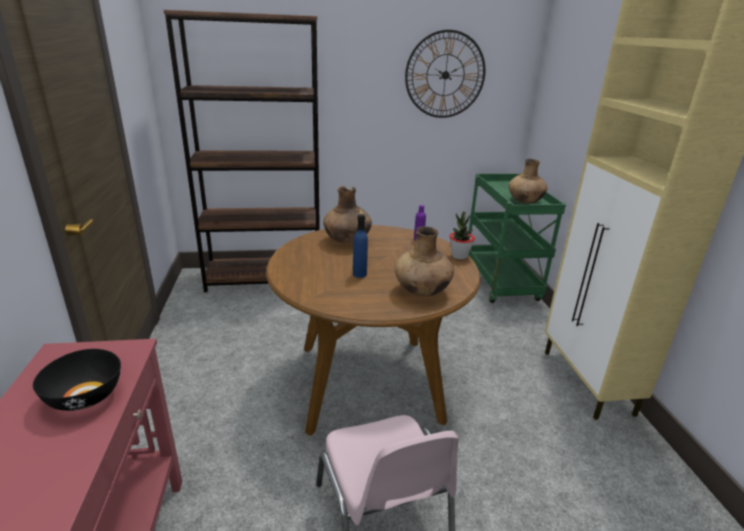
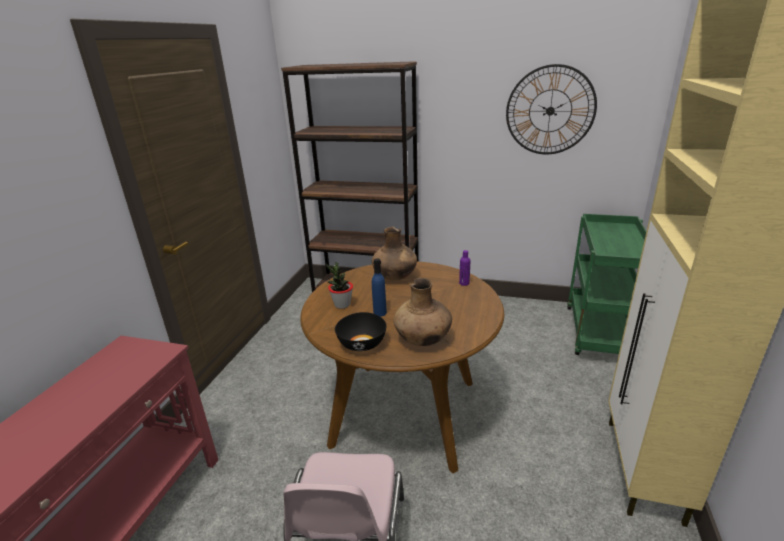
camera: 25 degrees right, 0 degrees up
black bowl [33,349,121,411] -> black bowl moved to [335,312,387,351]
potted plant [449,212,475,260] -> potted plant moved to [326,263,353,309]
brown vase [509,159,548,204] -> none

